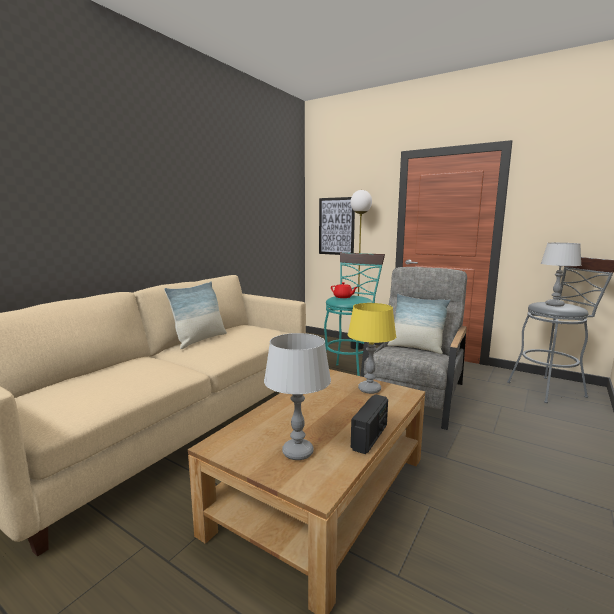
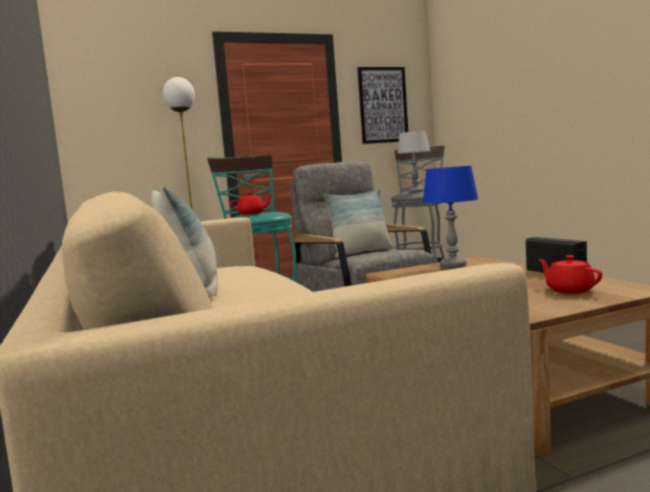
camera: 55 degrees left, 5 degrees down
grey table lamp [264,333,331,460] -> red teapot [538,255,602,294]
picture [319,197,355,255] -> picture moved to [357,67,408,144]
yellow table lamp [348,303,396,394] -> blue table lamp [423,166,478,268]

